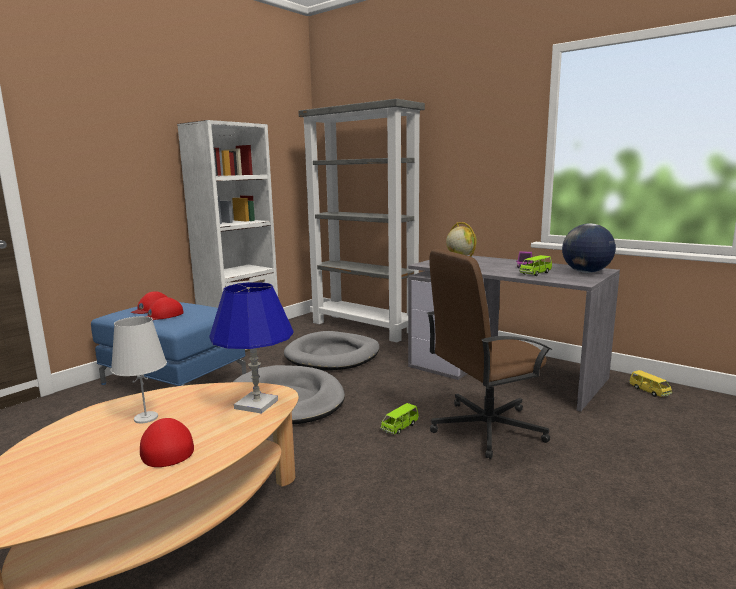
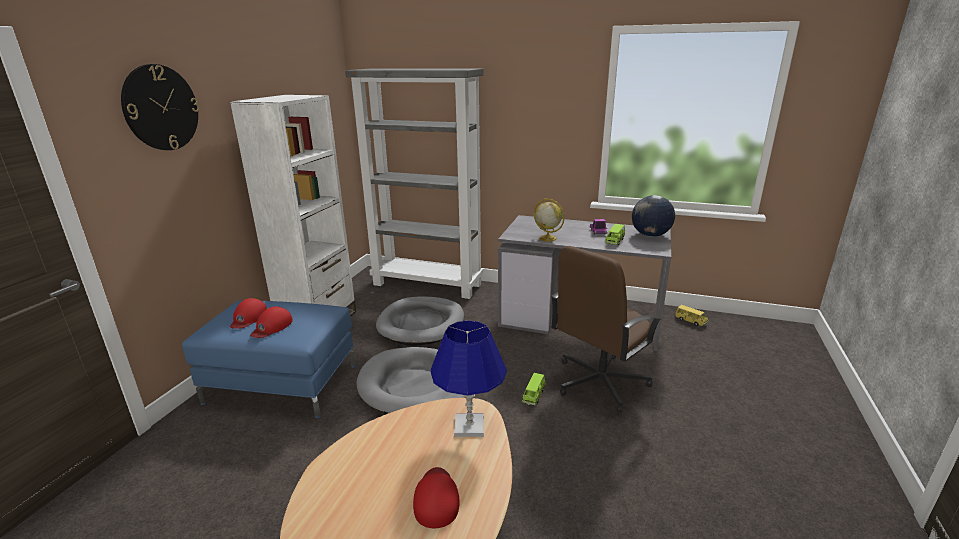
camera: 20 degrees left, 10 degrees up
white table lamp [111,316,167,423] -> none
red cap [140,418,194,467] -> red cap turned 45 degrees clockwise [413,467,460,528]
none -> wall clock [121,64,199,150]

